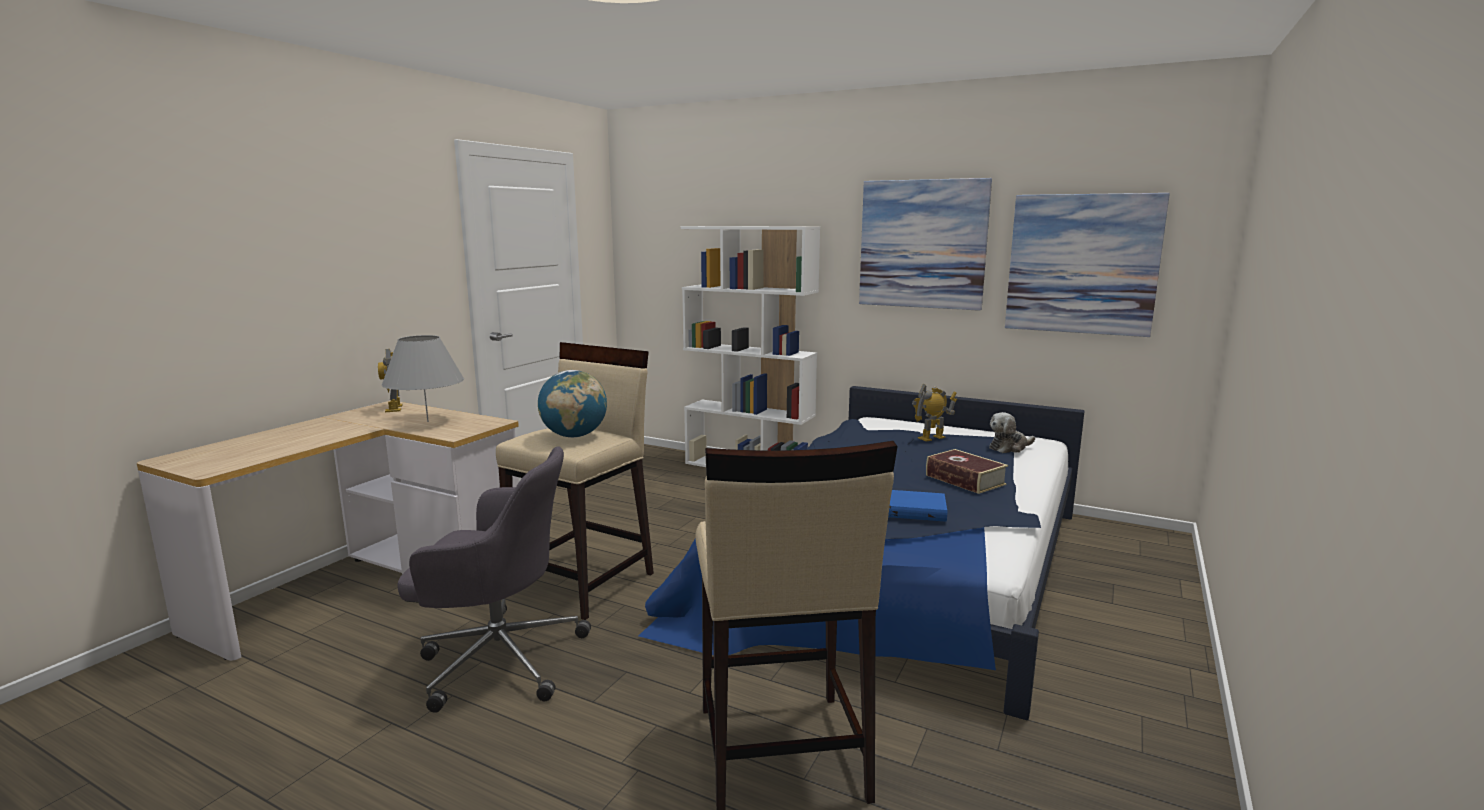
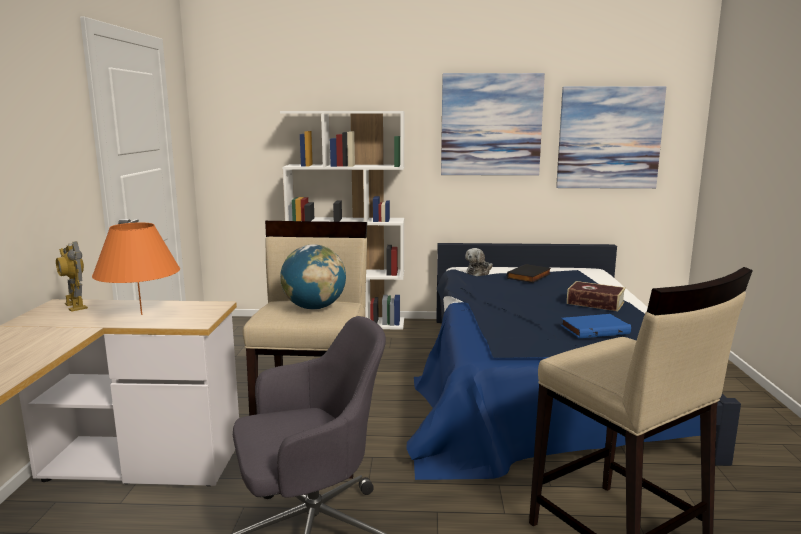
camera: 25 degrees left, 0 degrees up
grey table lamp [382,335,464,422] -> orange table lamp [92,222,180,315]
toy robot [912,384,957,441] -> black book [507,264,551,283]
plush toy [989,412,1035,453] -> plush toy moved to [465,248,493,276]

